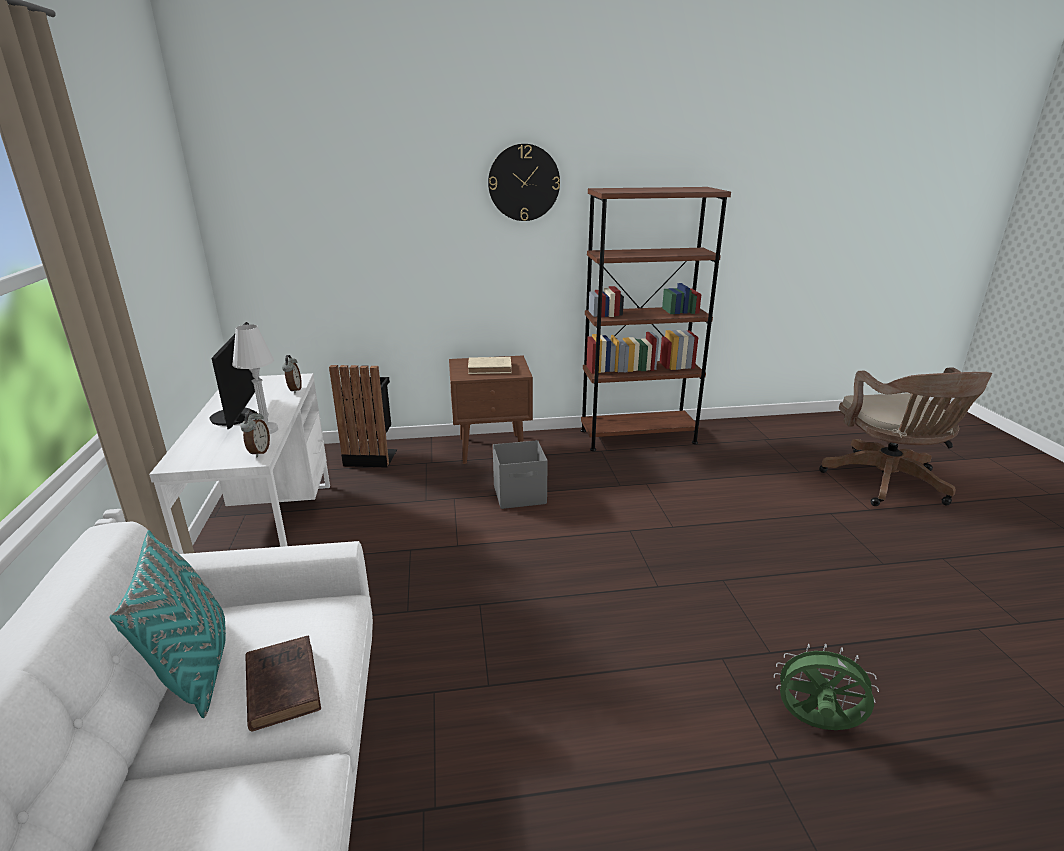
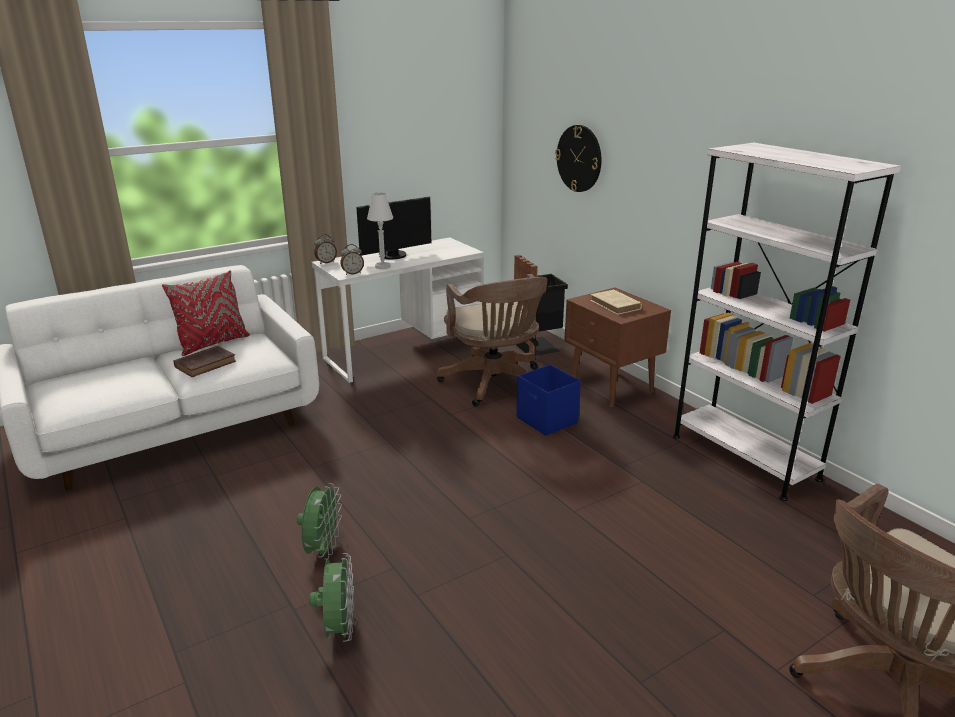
camera: 65 degrees right, 0 degrees up
turquoise pillow [110,530,226,718] -> red pillow [162,270,250,356]
alarm clock [282,355,302,393] -> alarm clock moved to [314,234,337,264]
wall clock [488,144,560,221] -> wall clock moved to [555,125,601,192]
grey storage box [493,440,548,509] -> blue storage box [517,365,581,436]
brown bookcase [580,187,731,451] -> white bookcase [673,142,901,501]
none -> green fan [297,483,342,559]
none -> brown office chair [437,274,548,407]

